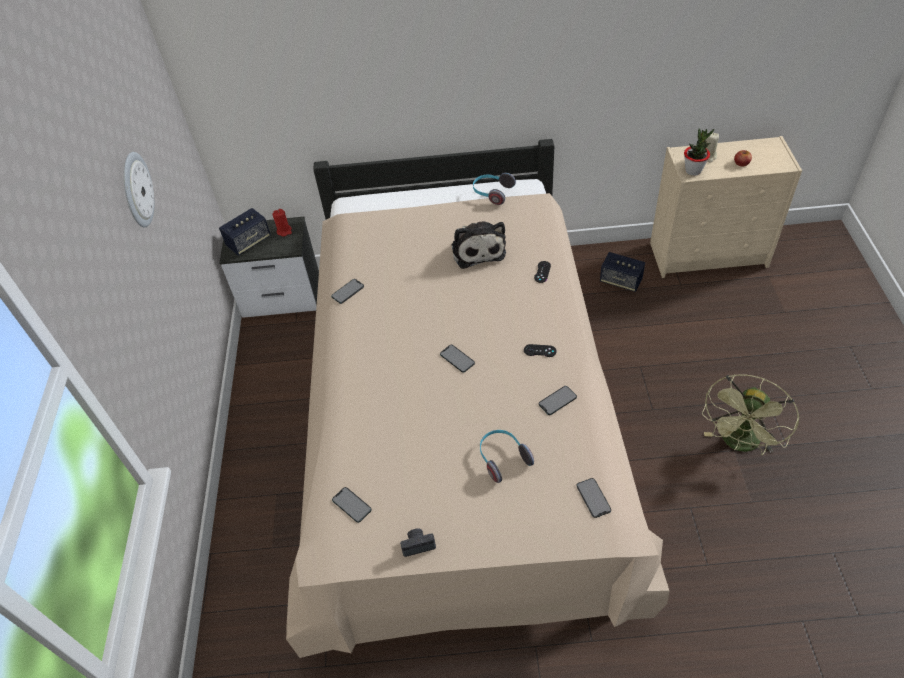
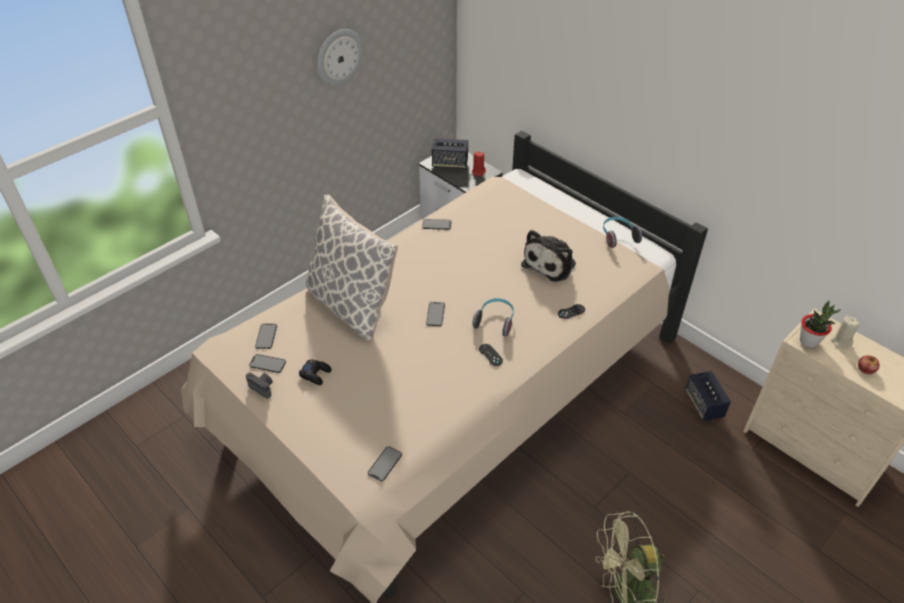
camera: 45 degrees right, 5 degrees down
headphones [480,430,534,483] -> headphones moved to [473,298,514,337]
phone [539,386,577,415] -> phone moved to [249,354,286,373]
none -> black game controller [299,359,331,385]
none -> pillow [306,194,398,340]

